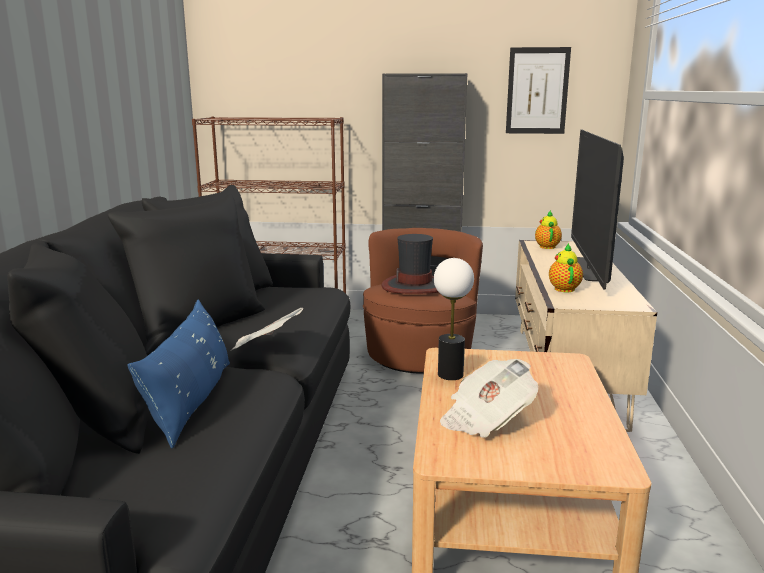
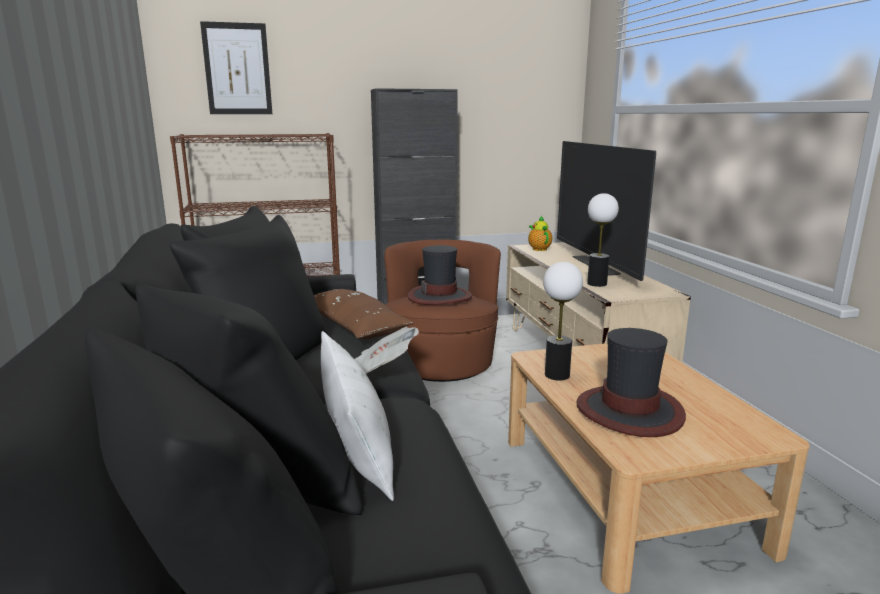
camera: 20 degrees left, 0 degrees up
blue pillow [127,300,230,449] -> white pillow [321,331,394,501]
newspaper [440,359,538,438] -> hat [576,328,686,437]
picture [506,47,571,134] -> picture moved to [200,21,272,114]
teapot [549,243,583,292] -> table lamp [587,193,619,287]
none -> brown pillow [314,289,415,339]

